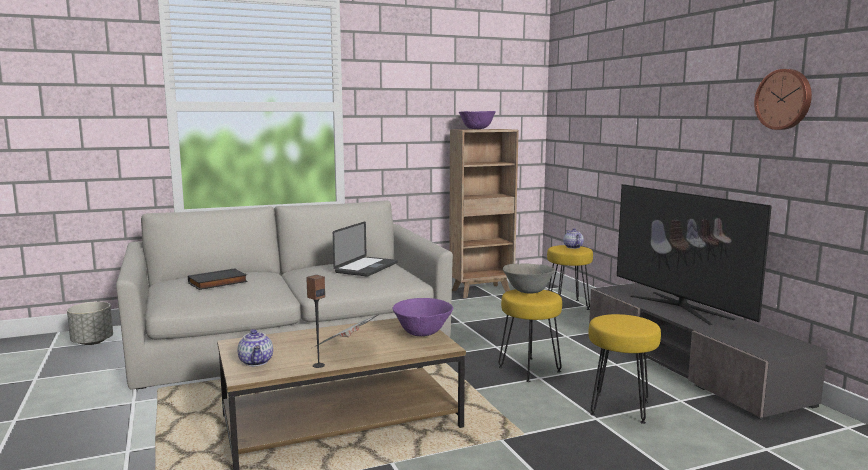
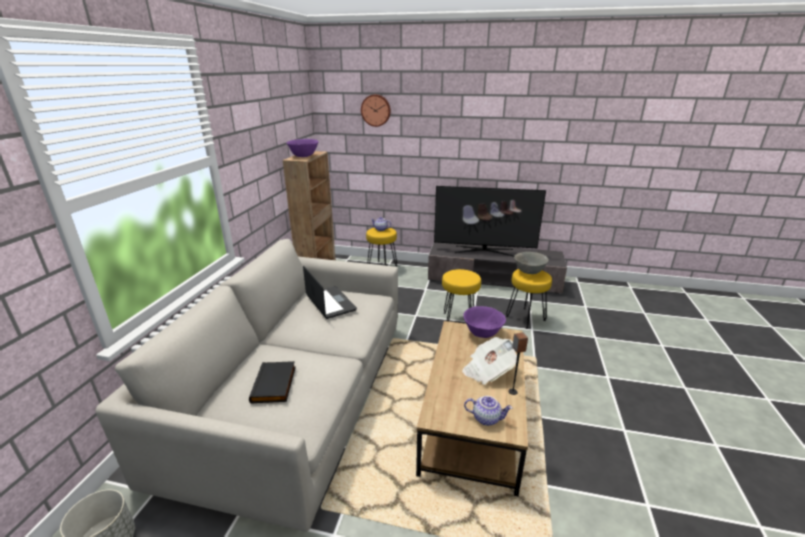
camera: 55 degrees left, 15 degrees up
grey bowl [503,264,555,294] -> grey bowl moved to [514,252,549,274]
wall clock [754,69,812,130] -> wall clock moved to [361,94,391,127]

